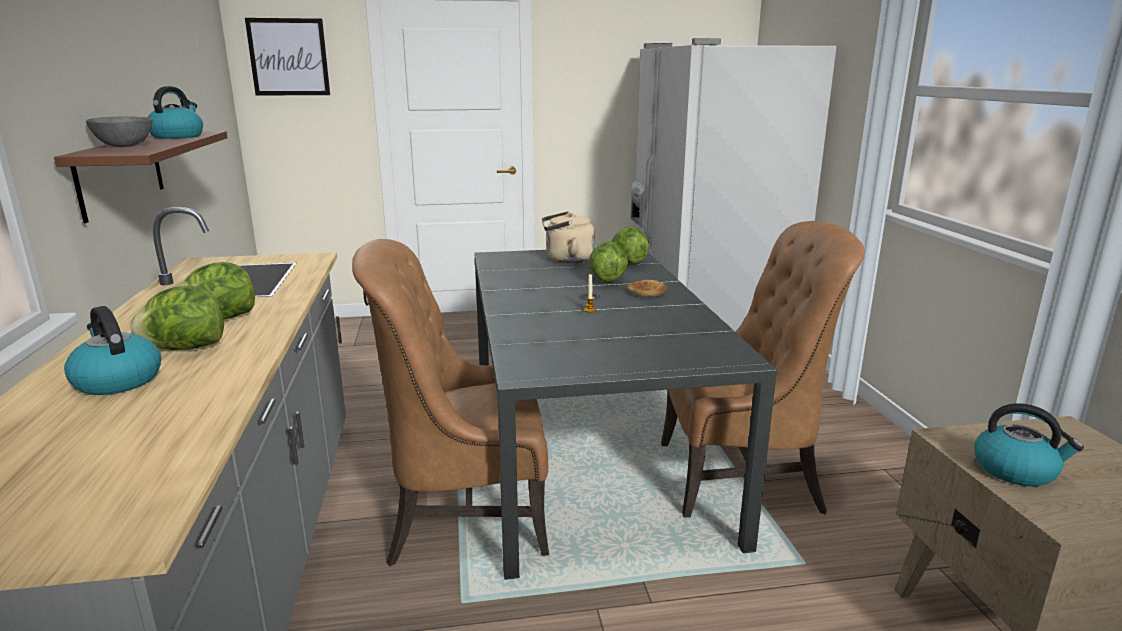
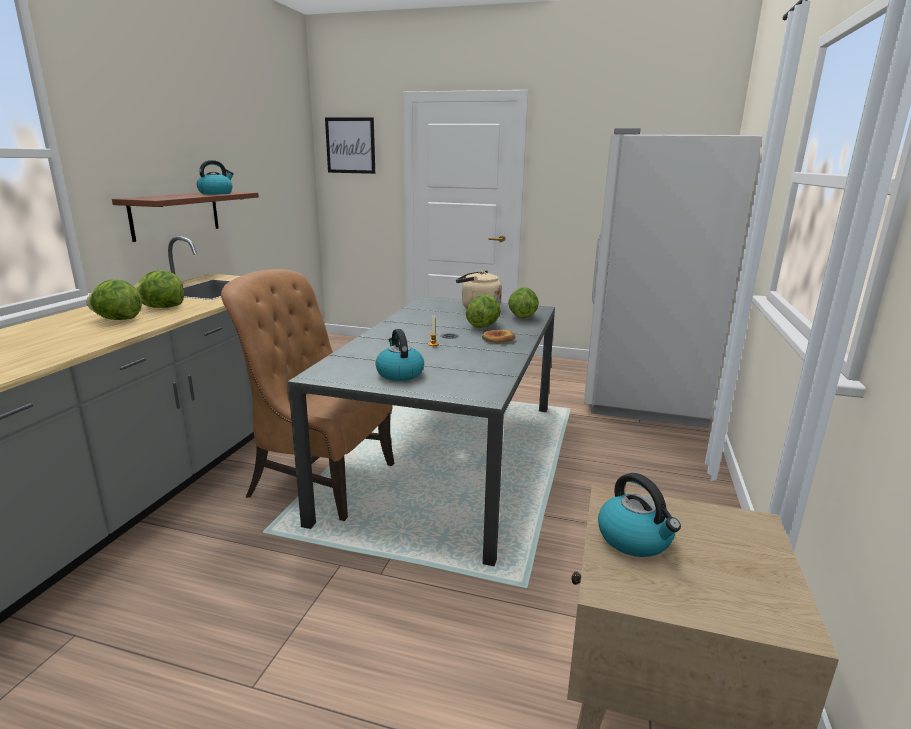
camera: 25 degrees right, 0 degrees up
kettle [64,306,161,395] -> kettle moved to [375,329,424,381]
grey bowl [86,116,153,147] -> none
brown chair [661,221,865,518] -> none

